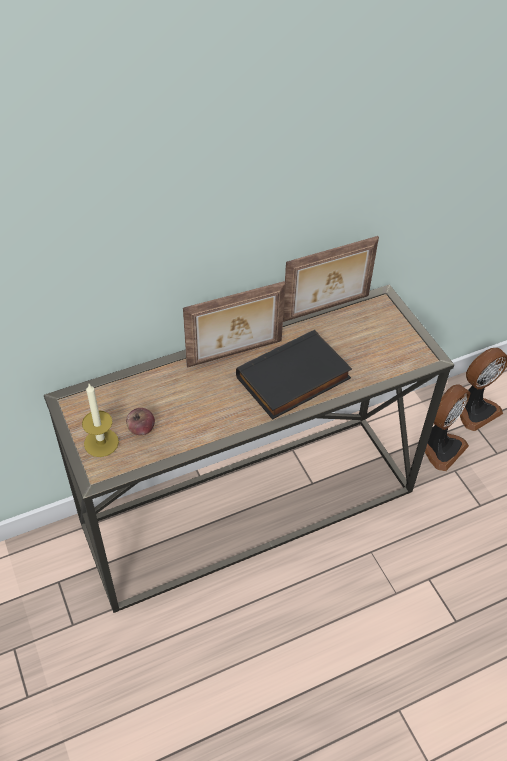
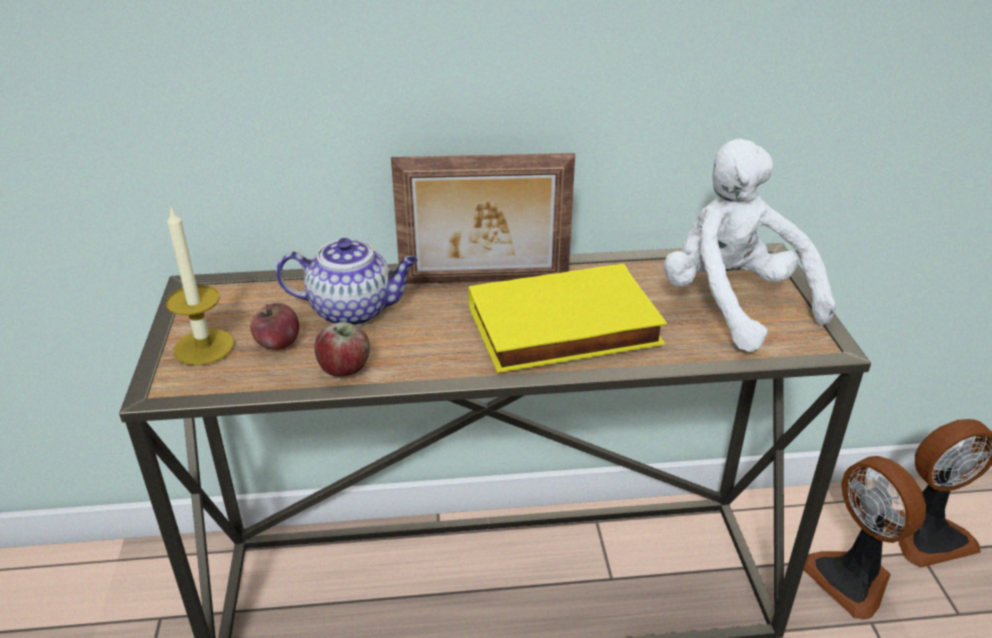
camera: 20 degrees right, 15 degrees down
black book [236,330,352,420] -> yellow book [468,264,667,373]
picture frame [283,236,379,322] -> none
fan [425,384,470,471] -> fan turned 90 degrees clockwise [804,456,926,619]
none -> teapot [276,238,418,326]
none -> apple [314,322,370,377]
none -> white plush toy [664,139,836,352]

